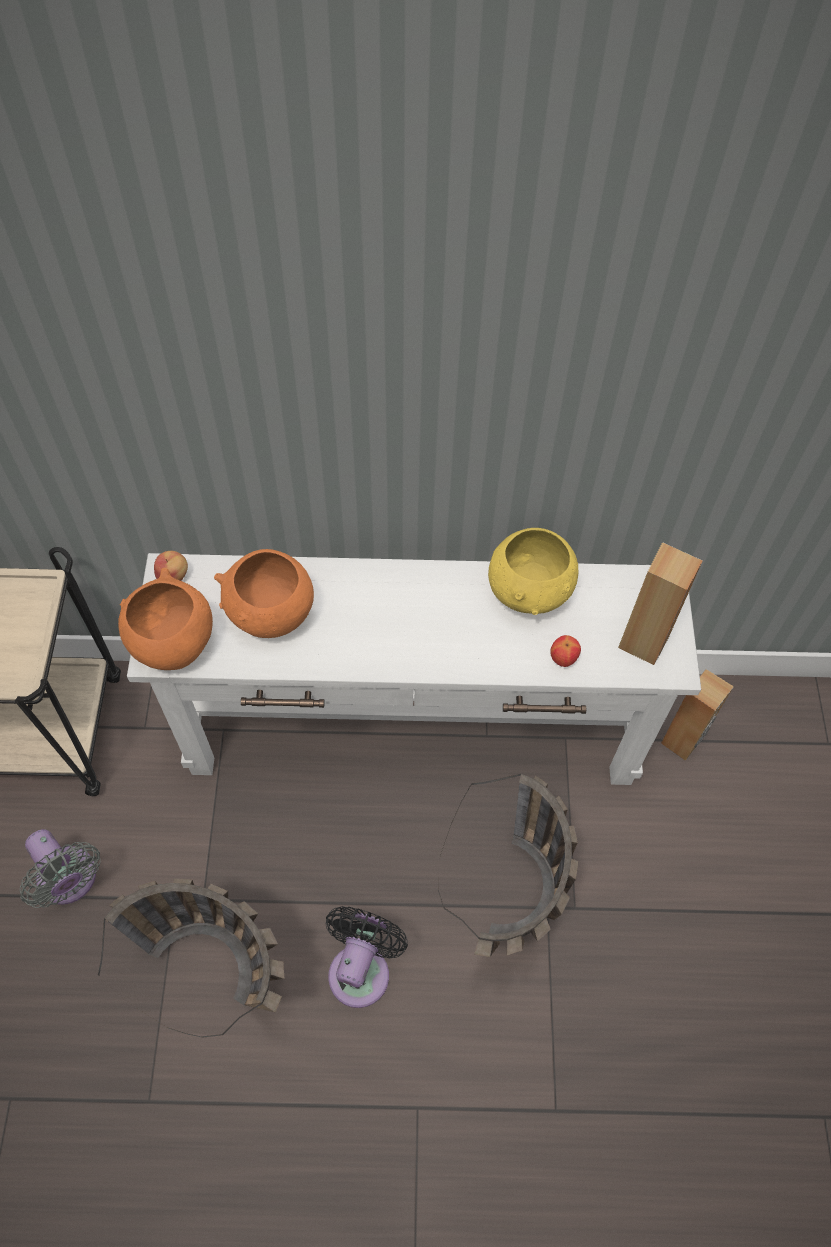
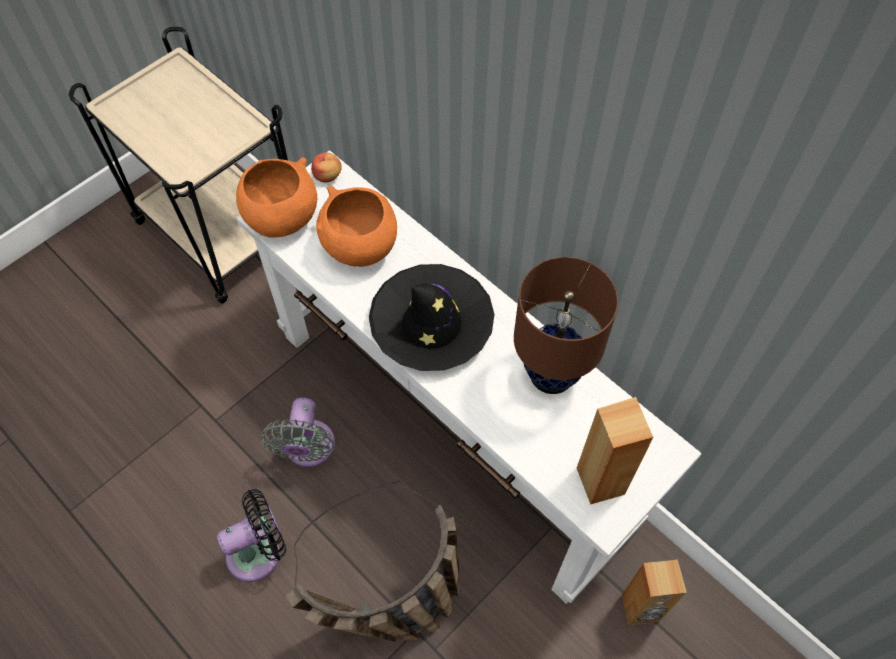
camera: 45 degrees right, 0 degrees up
grey fan [20,829,101,908] -> grey fan moved to [261,398,335,467]
basket [98,879,284,1038] -> none
yellow bowl [488,528,579,615] -> brown table lamp [514,257,618,394]
apple [550,635,581,667] -> none
none -> black hat [369,264,494,371]

